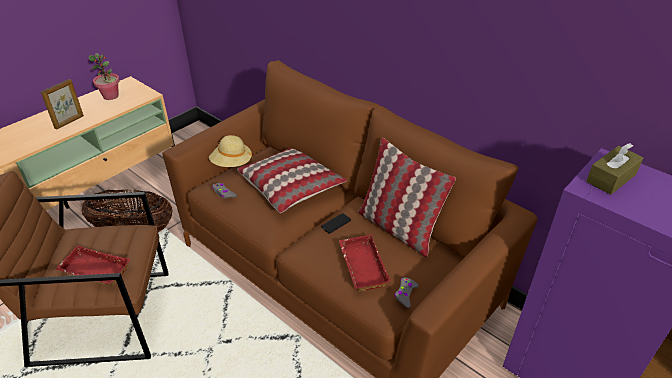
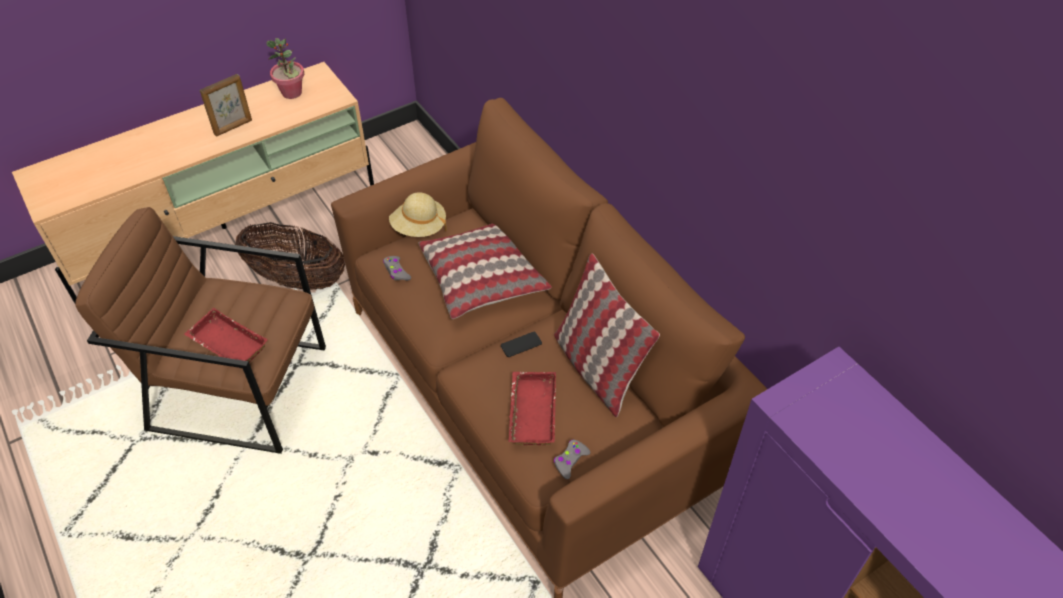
camera: 15 degrees right, 10 degrees up
brown tissue box [586,143,643,195] -> none

